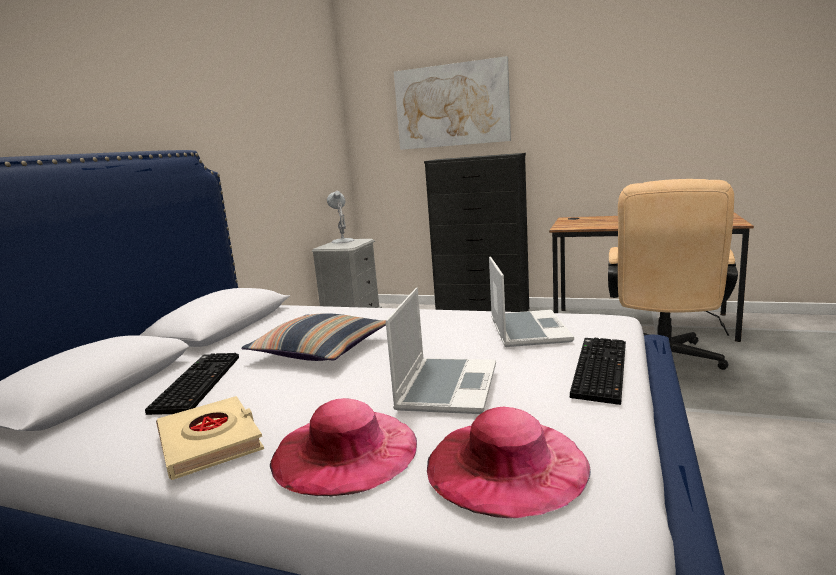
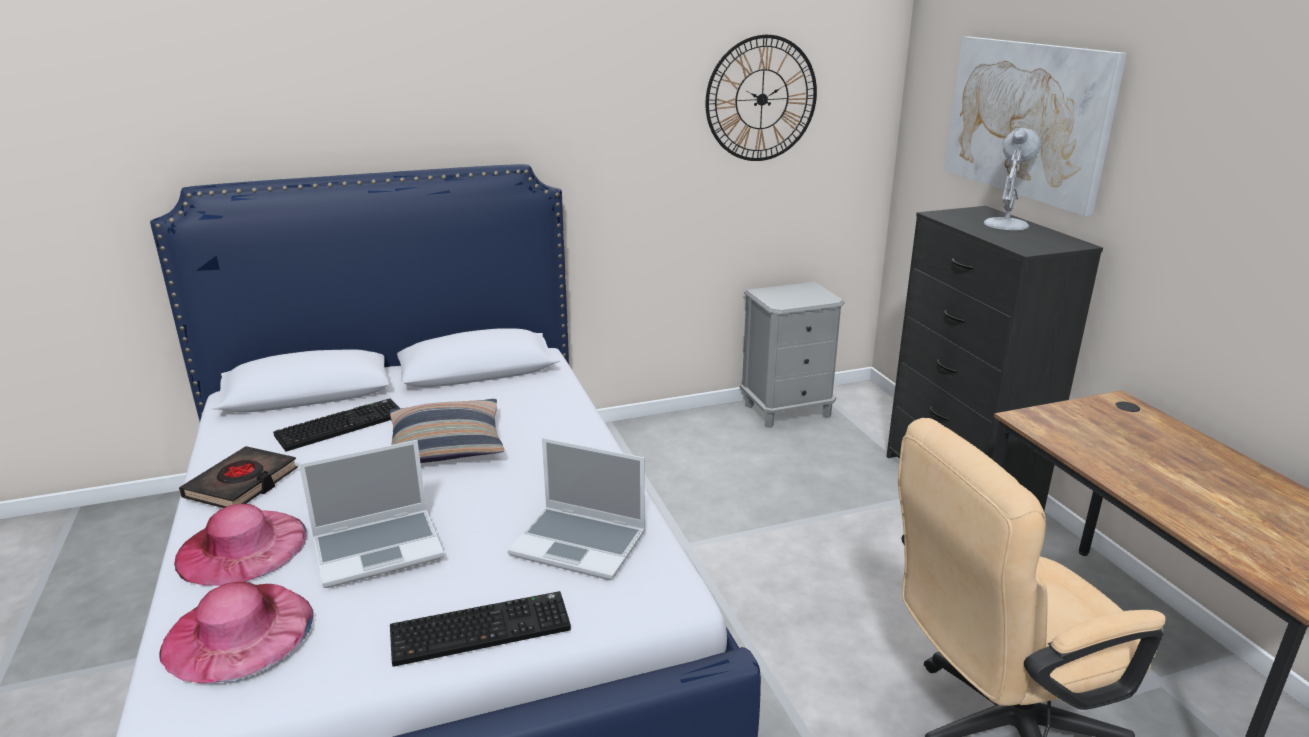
camera: 50 degrees right, 10 degrees up
beige book [156,396,264,480] -> black book [179,446,298,508]
white table lamp [327,191,354,243] -> white table lamp moved to [983,128,1041,230]
laptop [489,256,574,347] -> laptop turned 60 degrees clockwise [508,438,645,580]
none -> wall clock [705,34,817,161]

